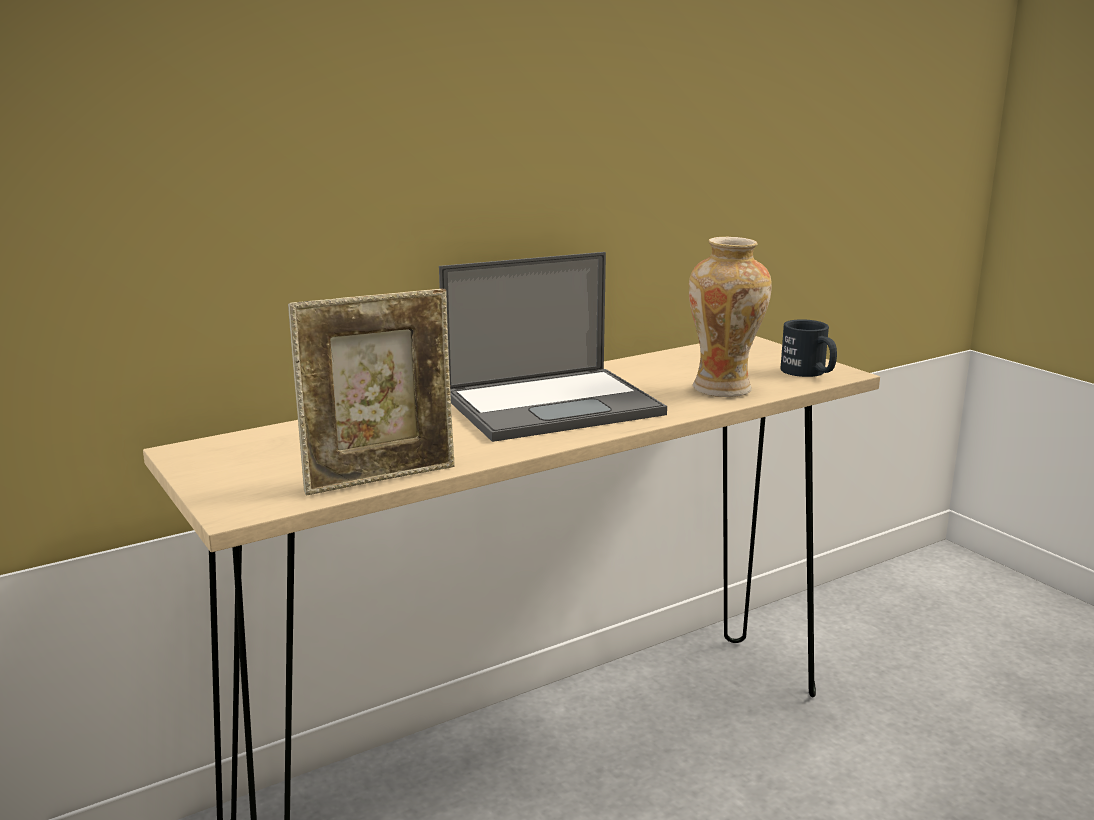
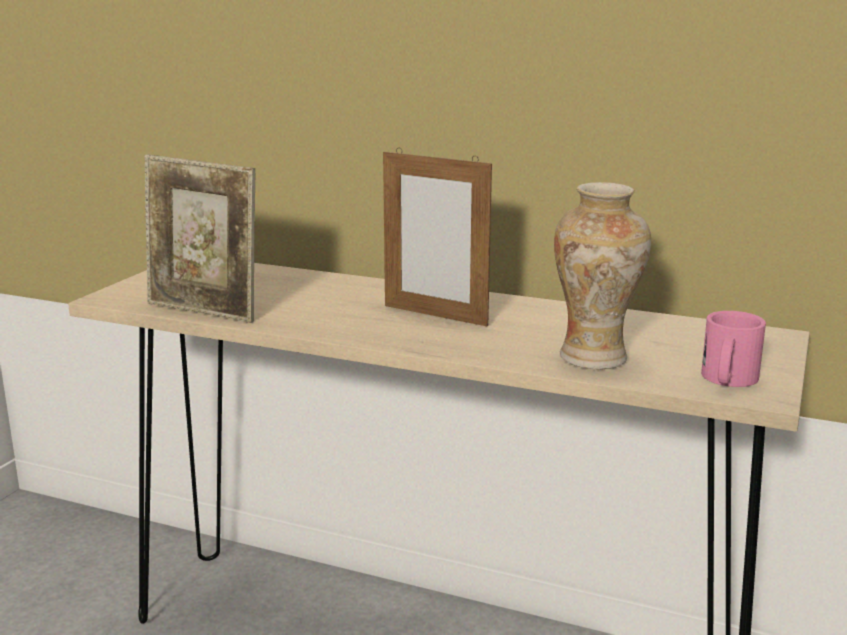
camera: 55 degrees right, 0 degrees up
laptop [439,252,667,442] -> picture frame [383,148,492,326]
black mug [780,319,837,377] -> pink mug [701,311,766,387]

